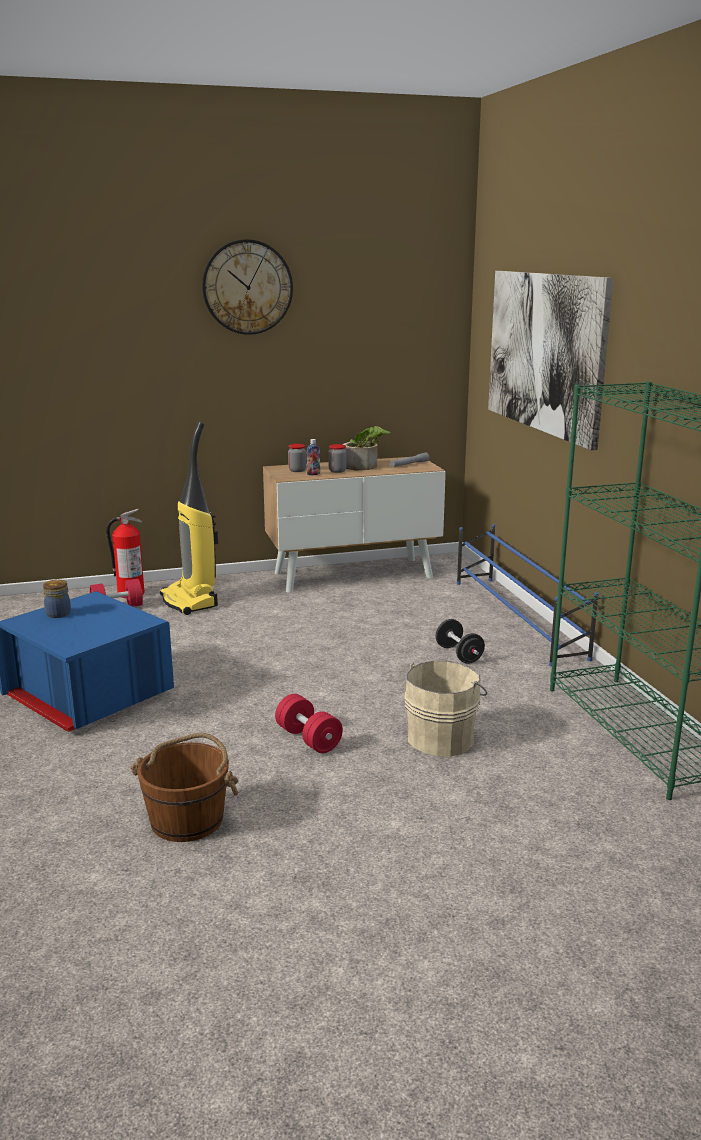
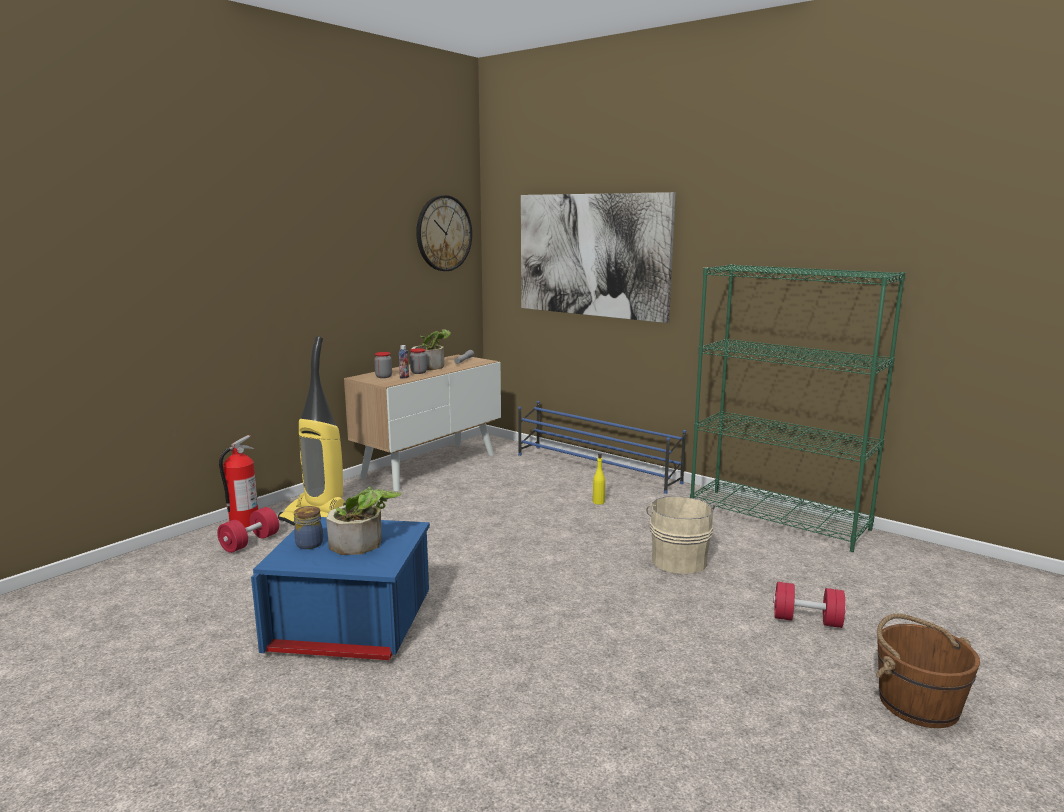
camera: 35 degrees left, 5 degrees down
brown bucket [130,733,238,842] -> brown bucket moved to [876,614,980,728]
wall clock [202,239,293,335] -> wall clock moved to [416,195,472,271]
red dumbbell [275,694,343,753] -> red dumbbell moved to [773,582,846,628]
black dumbbell [435,619,485,664] -> yellow bottle [593,453,605,505]
none -> potted plant [326,487,402,555]

